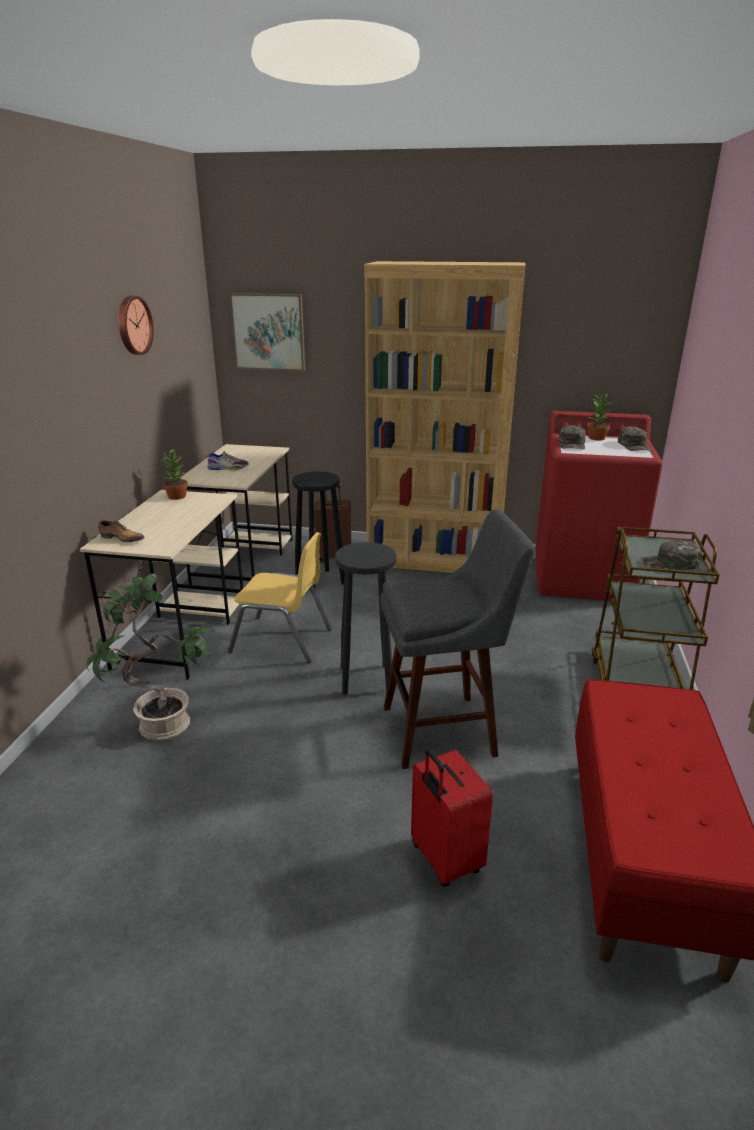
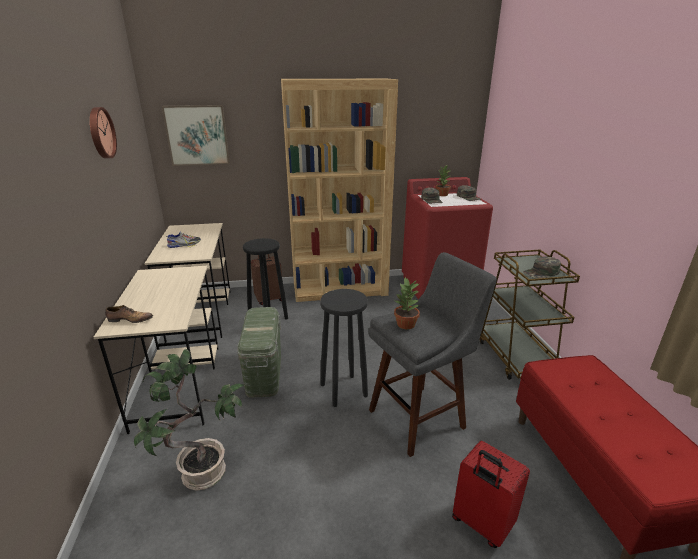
camera: 20 degrees left, 0 degrees up
potted plant [163,450,188,500] -> potted plant moved to [394,277,420,329]
yellow chair [228,532,332,664] -> green storage box [237,307,281,398]

